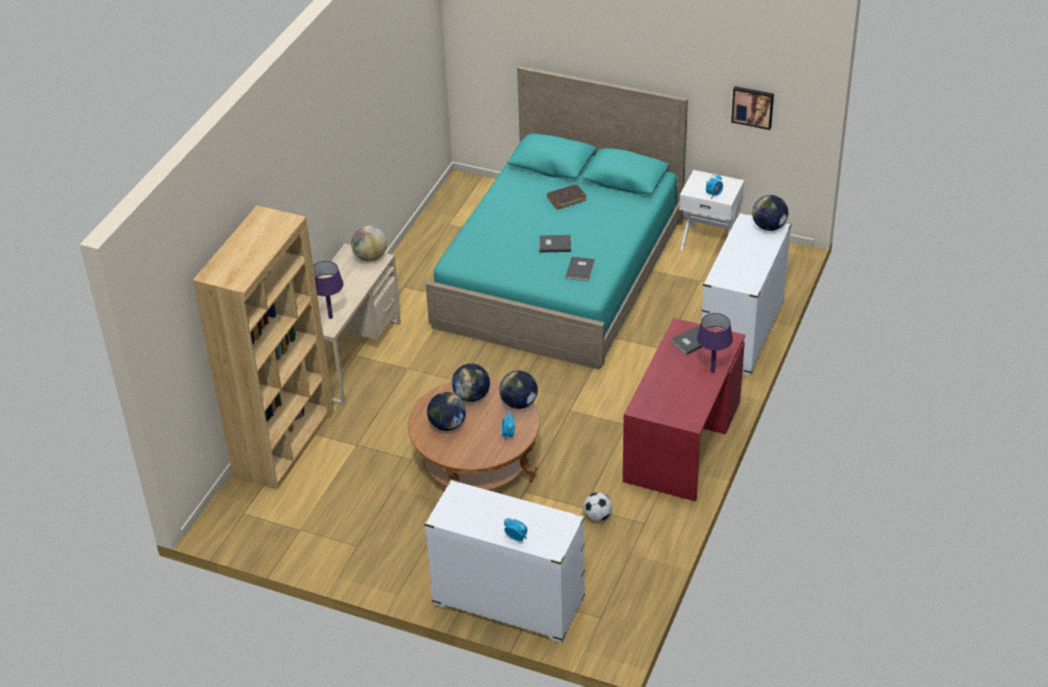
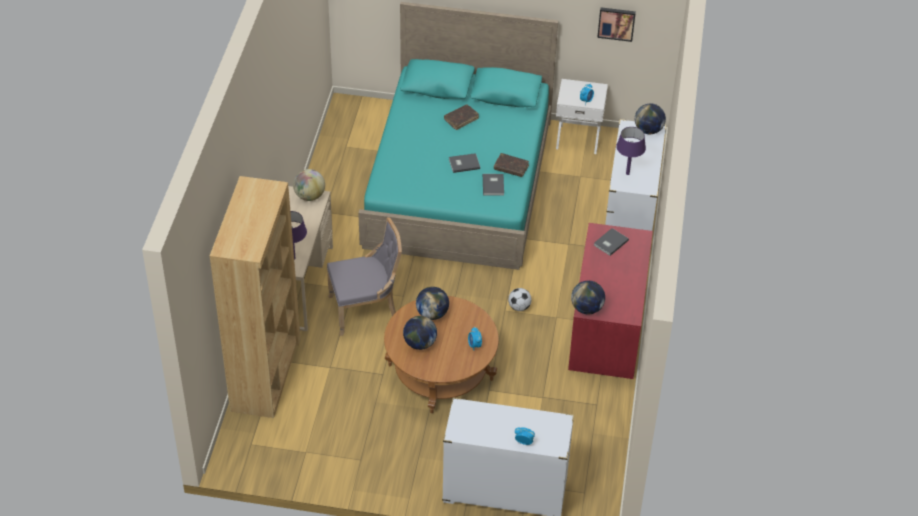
camera: 15 degrees left, 5 degrees up
globe [499,371,538,409] -> globe moved to [571,281,605,314]
football [584,492,612,521] -> football moved to [508,288,532,311]
purple table lamp [697,313,733,373] -> purple table lamp moved to [616,127,646,175]
none -> grey chair [327,217,402,336]
none -> brown book [494,153,529,177]

